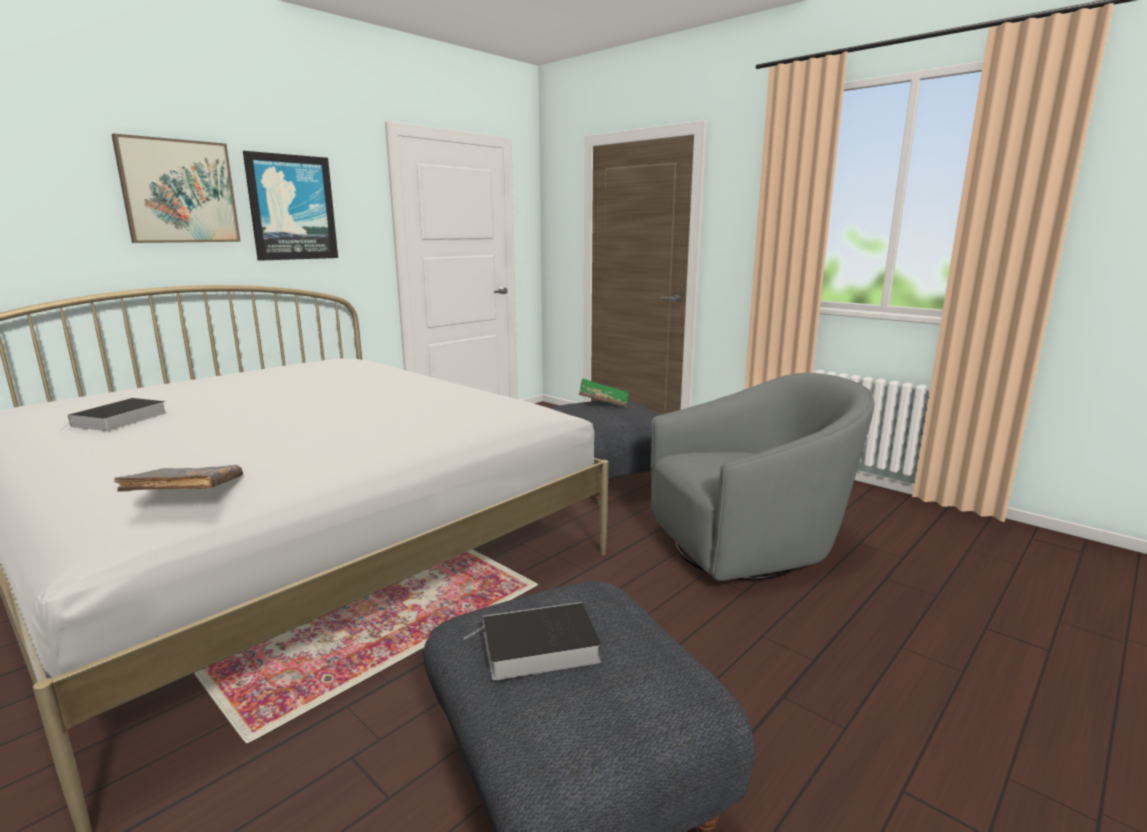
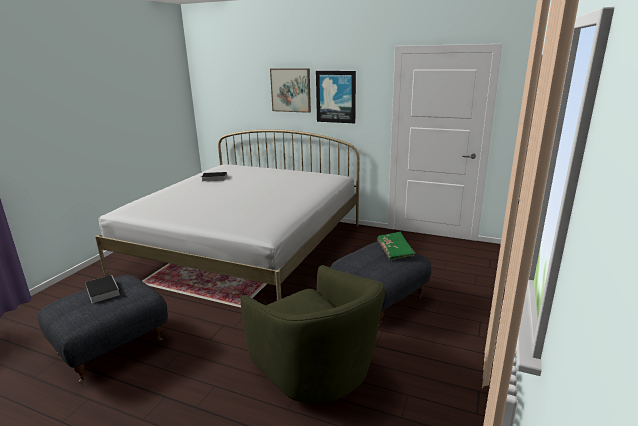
camera: 70 degrees right, 5 degrees up
grey book [114,465,243,492] -> none
grey armchair [650,373,874,581] -> green armchair [240,265,385,404]

